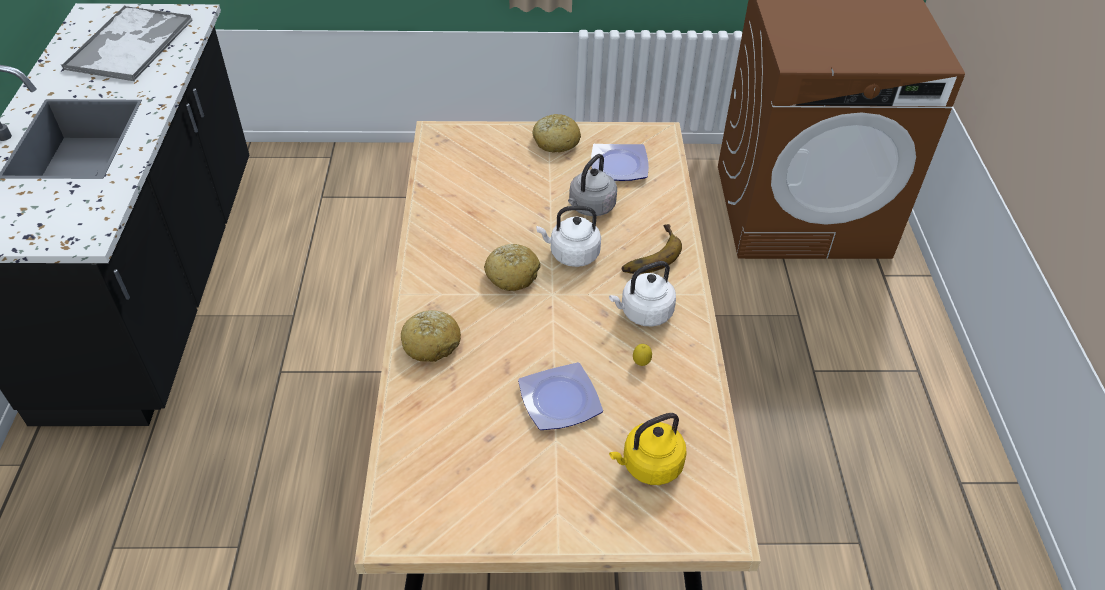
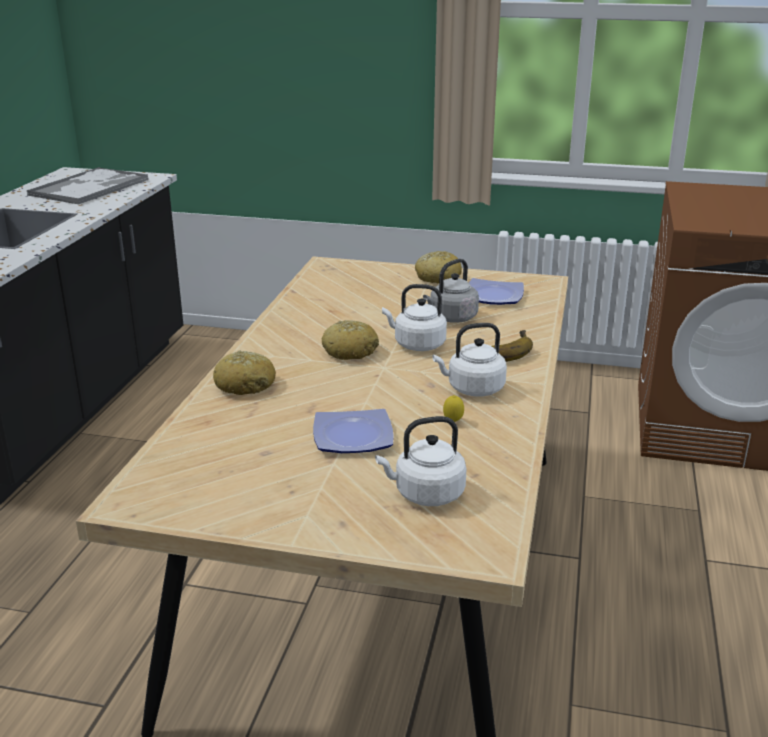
camera: 15 degrees right, 20 degrees down
yellow kettle [609,413,687,485] -> white kettle [375,416,467,506]

